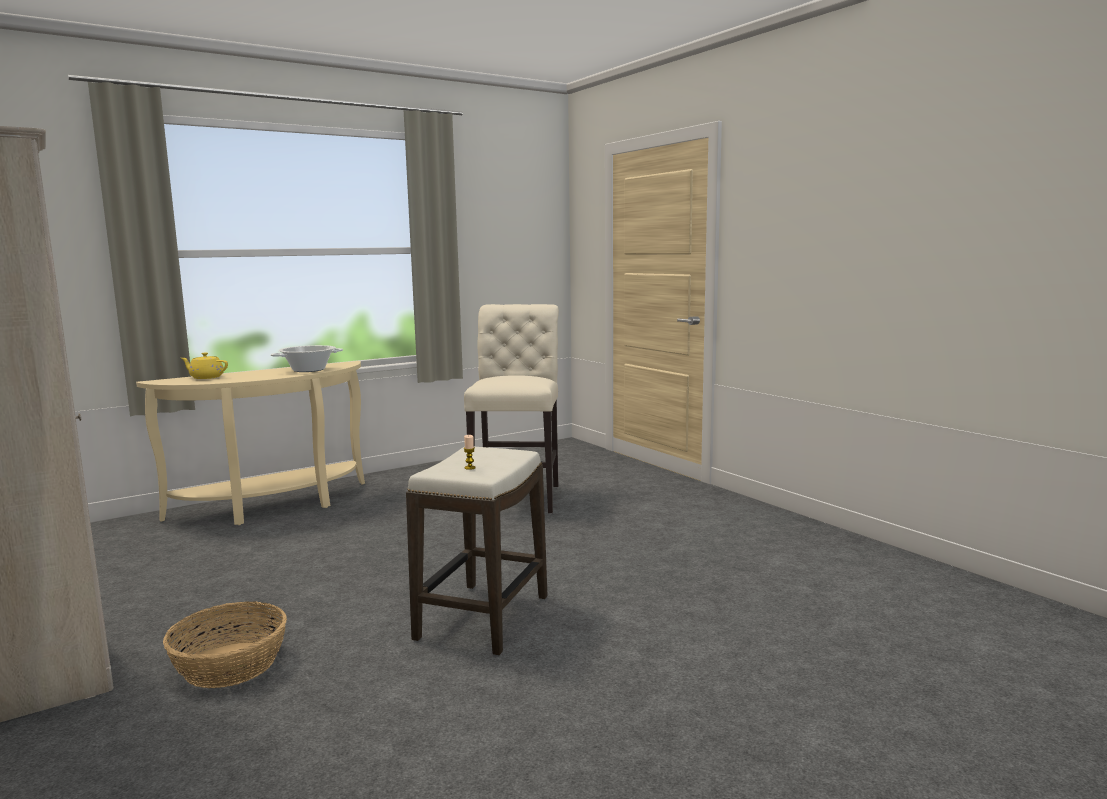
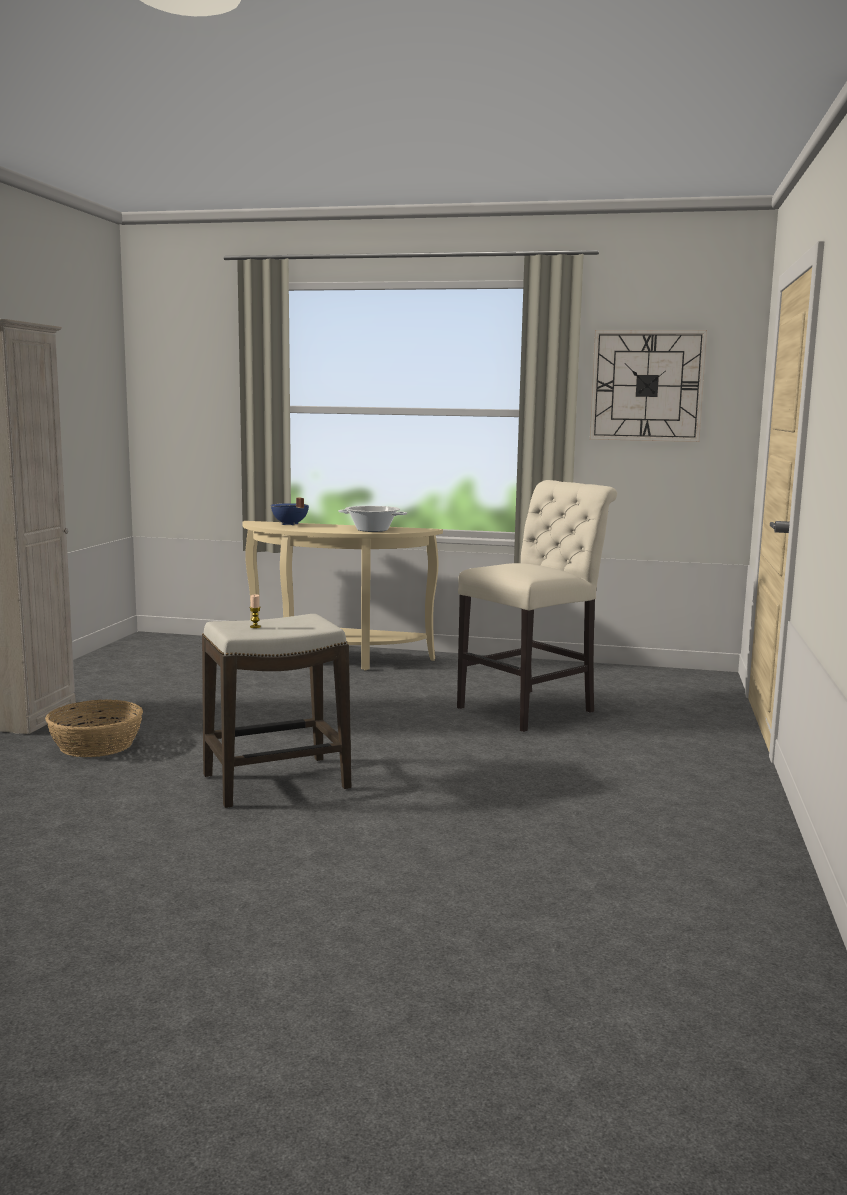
camera: 45 degrees right, 0 degrees up
yellow teapot [181,353,228,379] -> blue cooking pot [271,497,309,526]
none -> wall clock [590,330,707,442]

